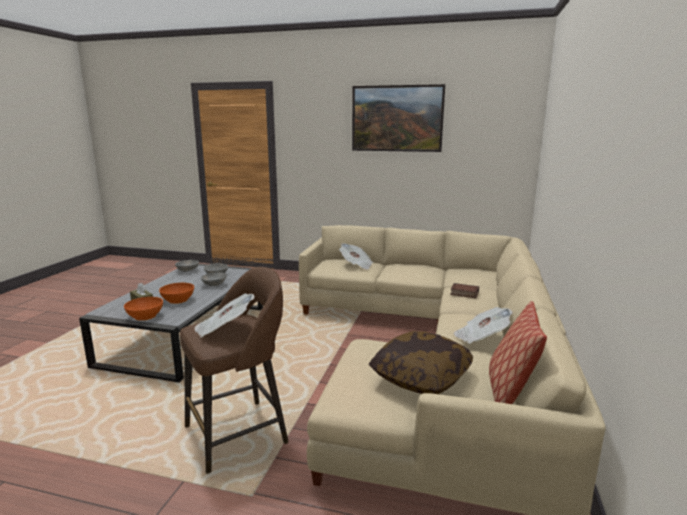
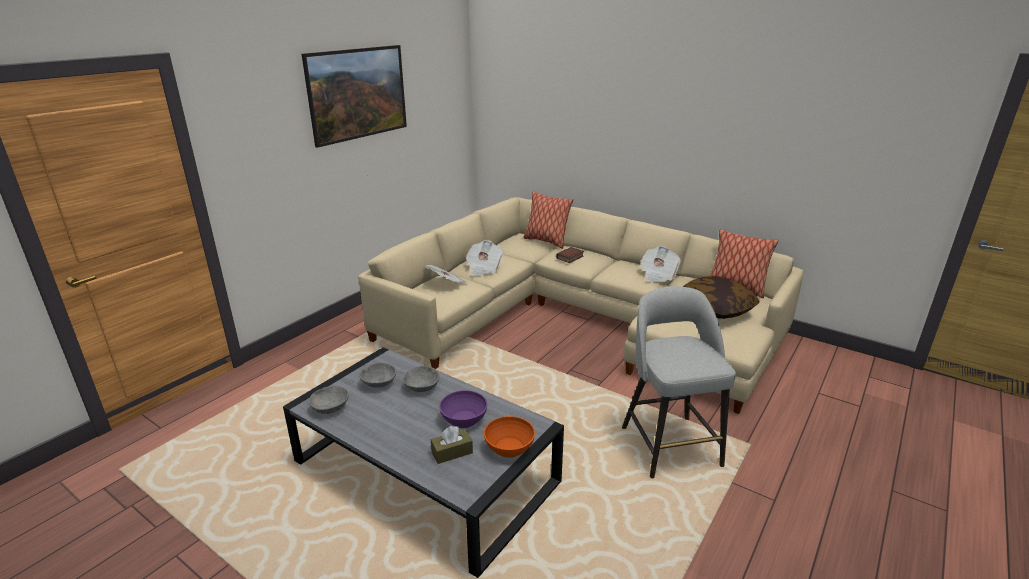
camera: 70 degrees left, 10 degrees up
orange bowl [159,283,194,304] -> purple bowl [439,390,487,428]
brown stool [180,267,289,474] -> grey stool [622,286,736,478]
newspaper [194,293,254,338] -> newspaper moved to [466,240,504,276]
none -> pillow [523,191,573,249]

